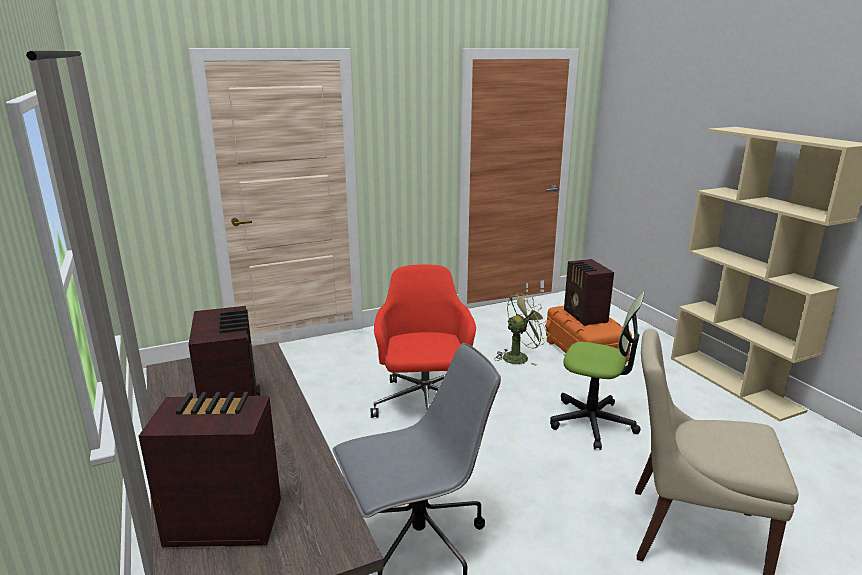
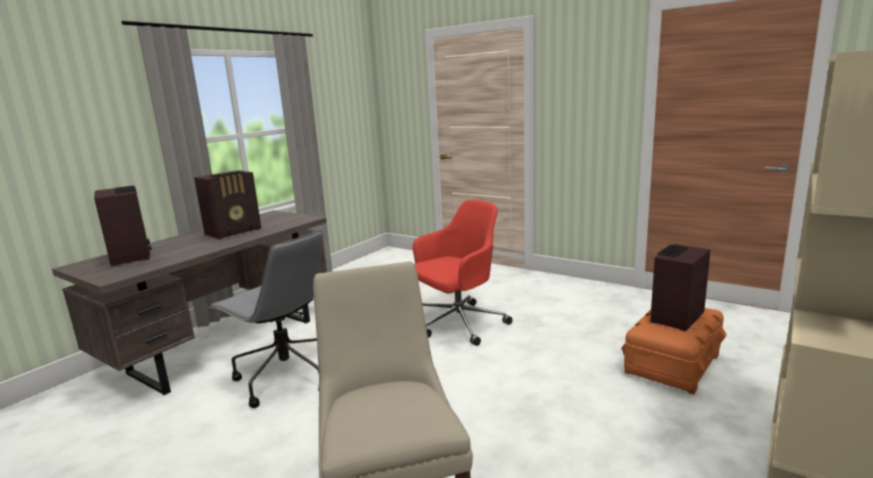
camera: 60 degrees right, 5 degrees down
green fan [494,293,549,366] -> none
office chair [550,292,645,450] -> none

